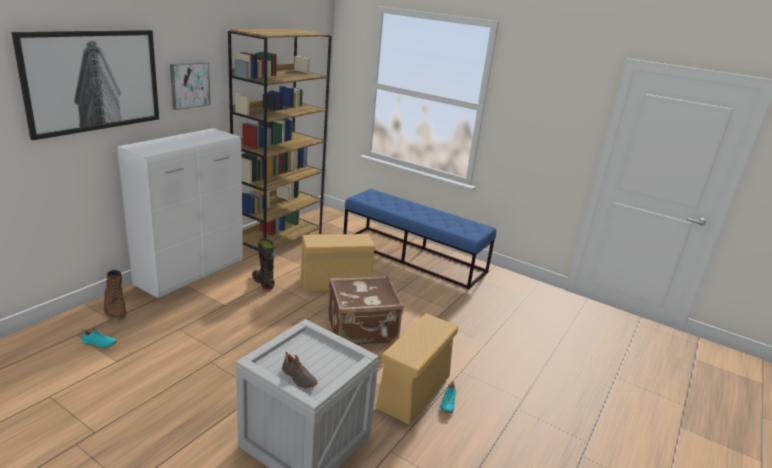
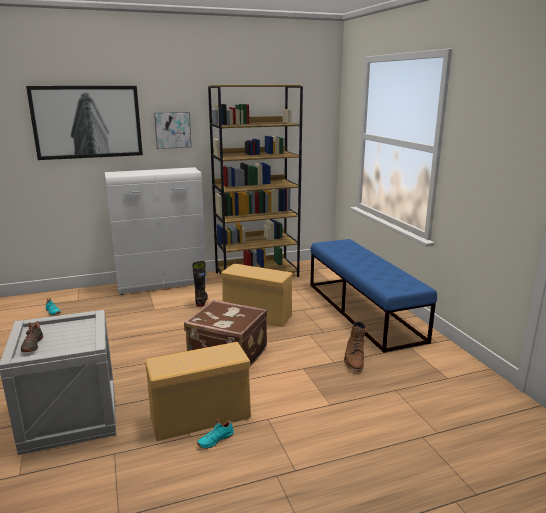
camera: 40 degrees right, 5 degrees down
brown boot [104,270,126,319] -> brown boot moved to [344,321,366,372]

